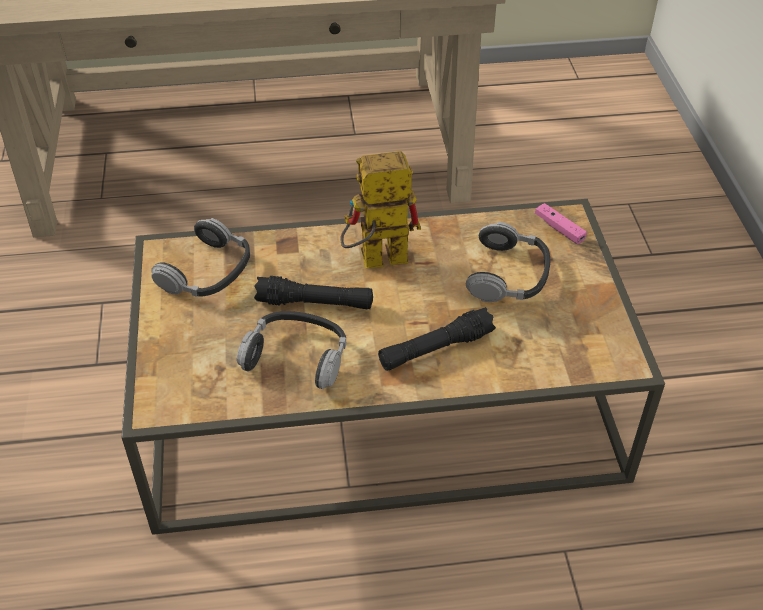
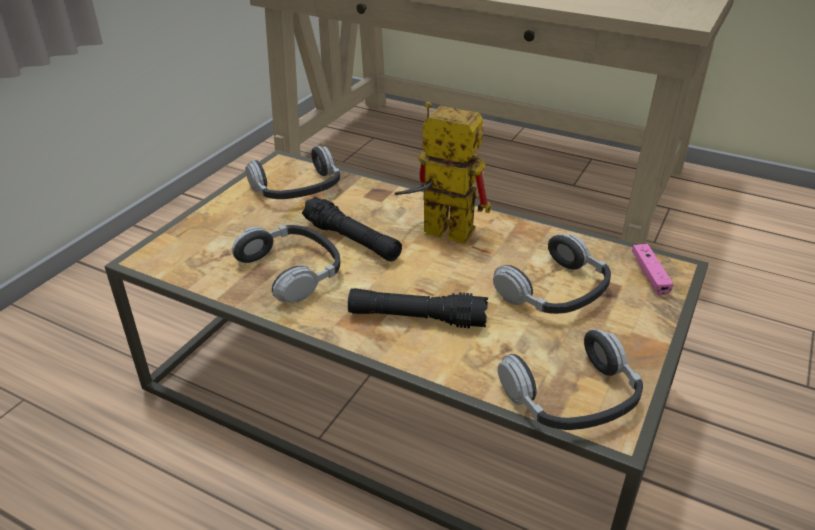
camera: 35 degrees right, 10 degrees down
none -> headphones [498,329,643,430]

